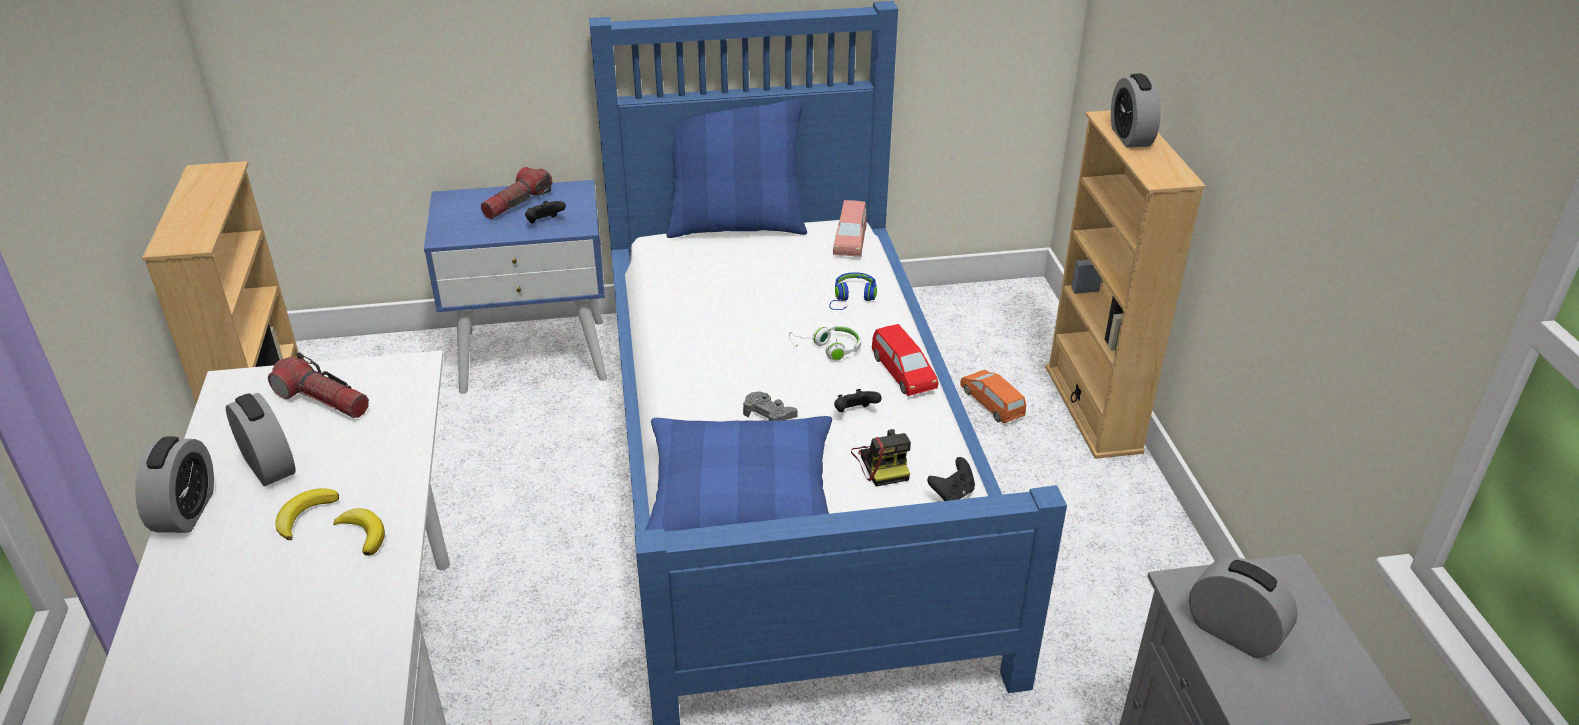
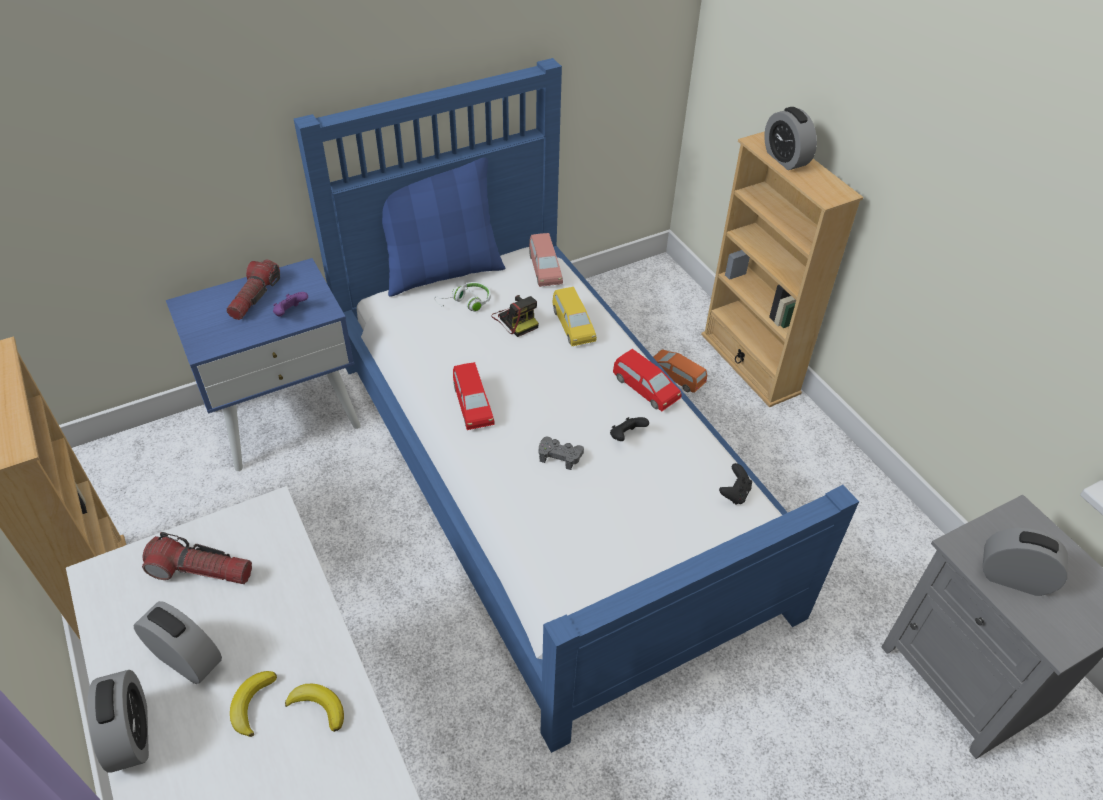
camera: 20 degrees left, 10 degrees up
black game controller [525,201,566,223] -> purple game controller [273,292,308,317]
blue pillow [645,416,832,532] -> none
white headphones [789,325,861,361] -> white headphones moved to [434,282,491,312]
blue headphones [829,272,877,310] -> yellow toy car [553,287,597,346]
camera [851,429,911,486] -> camera moved to [491,295,539,337]
none -> red toy car [453,362,495,430]

